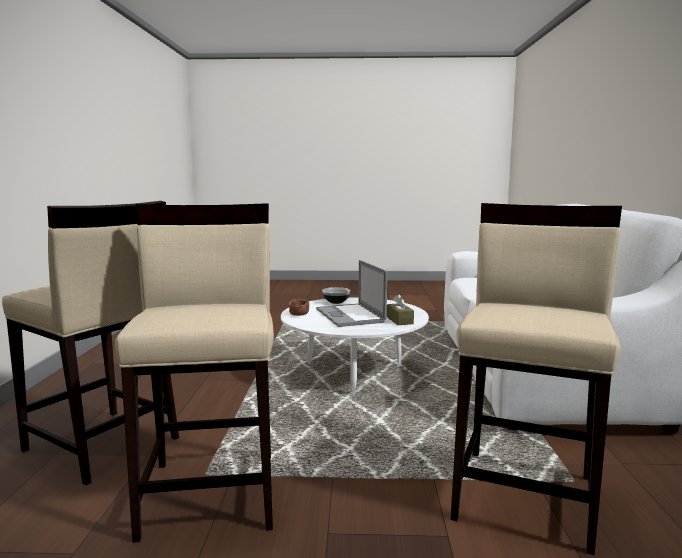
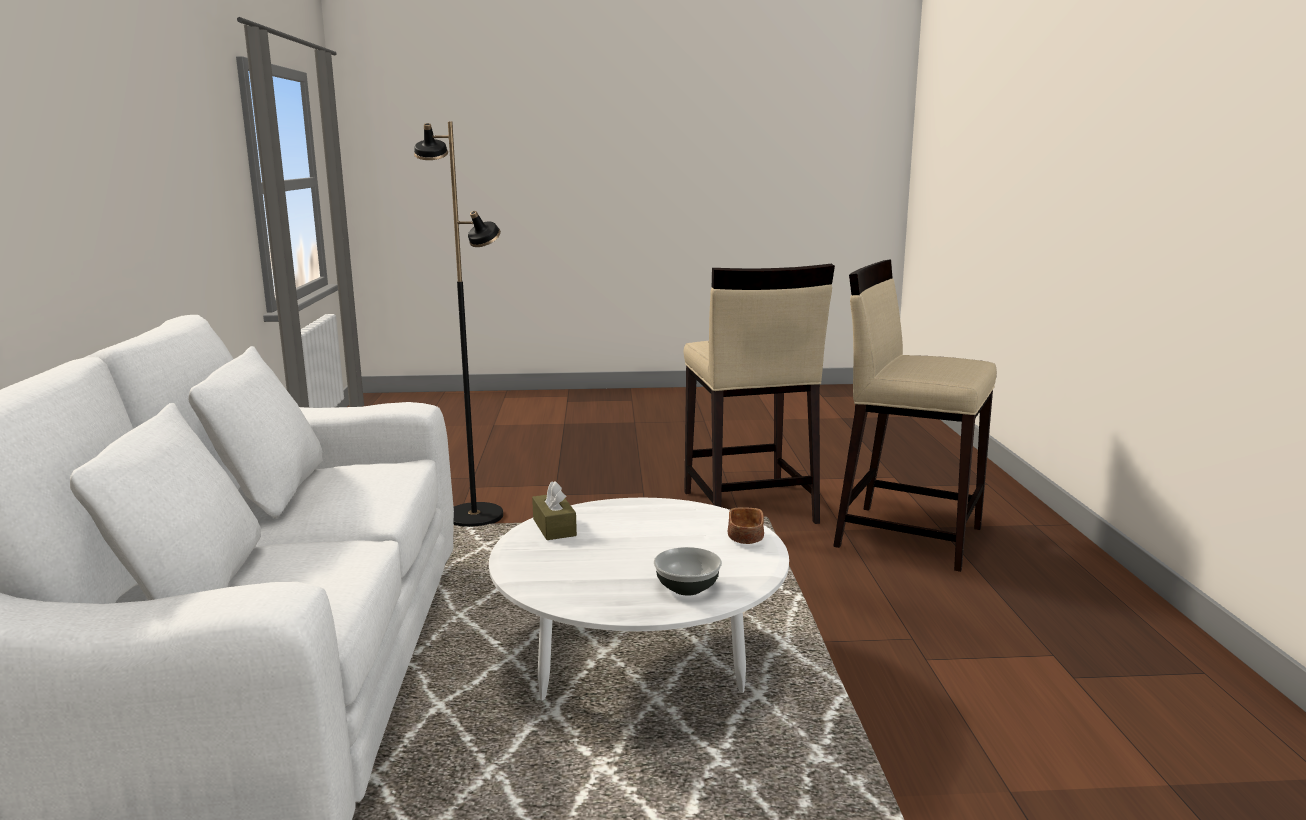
camera: 175 degrees right, 5 degrees up
laptop [316,260,387,327] -> none
beige stool [450,203,622,555] -> black floor lamp [414,122,503,527]

